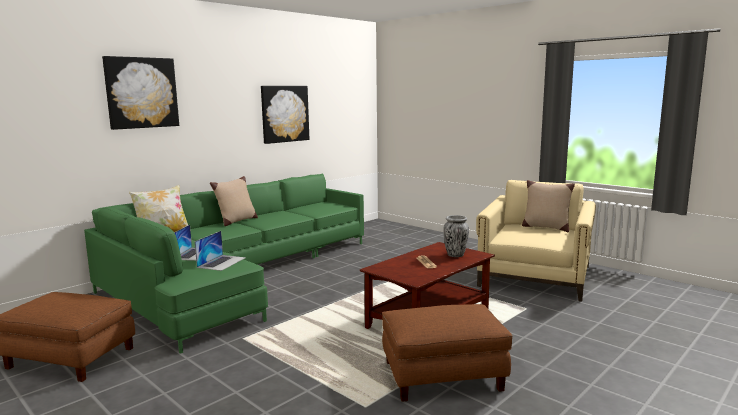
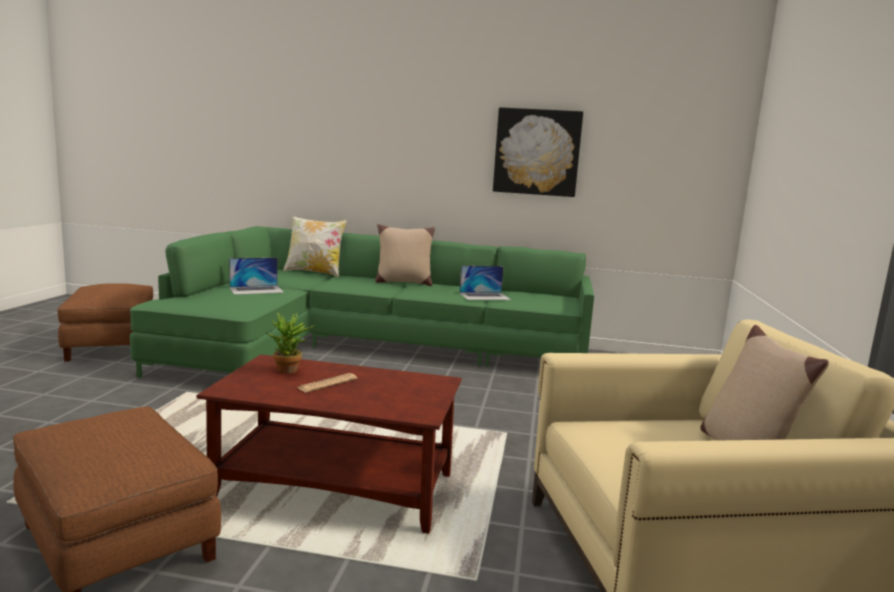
camera: 55 degrees right, 0 degrees up
picture [102,56,179,130] -> none
laptop [195,231,246,271] -> laptop moved to [459,265,511,300]
vase [443,215,469,257] -> none
none -> potted plant [267,312,315,374]

